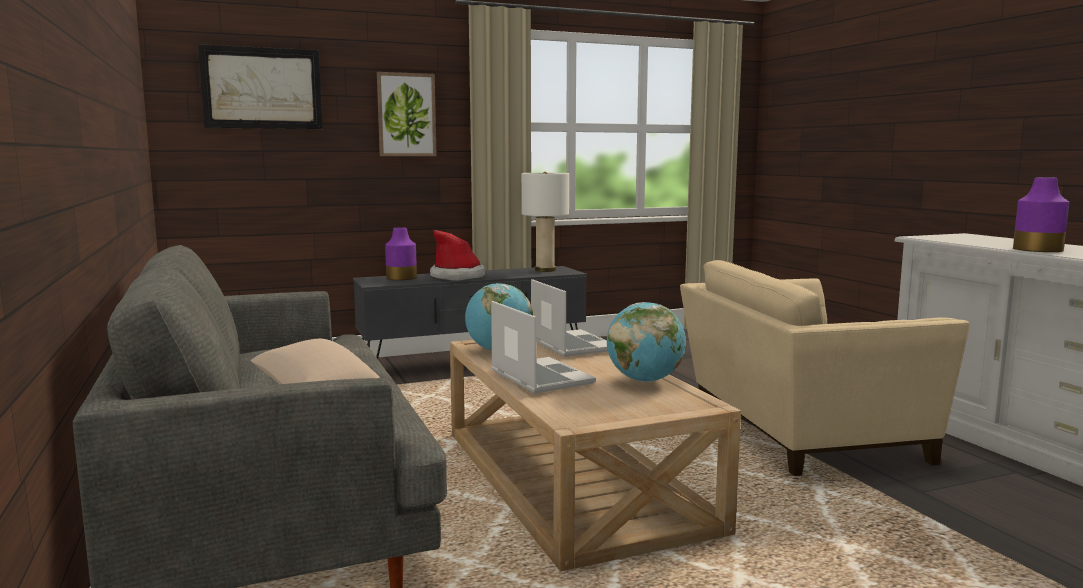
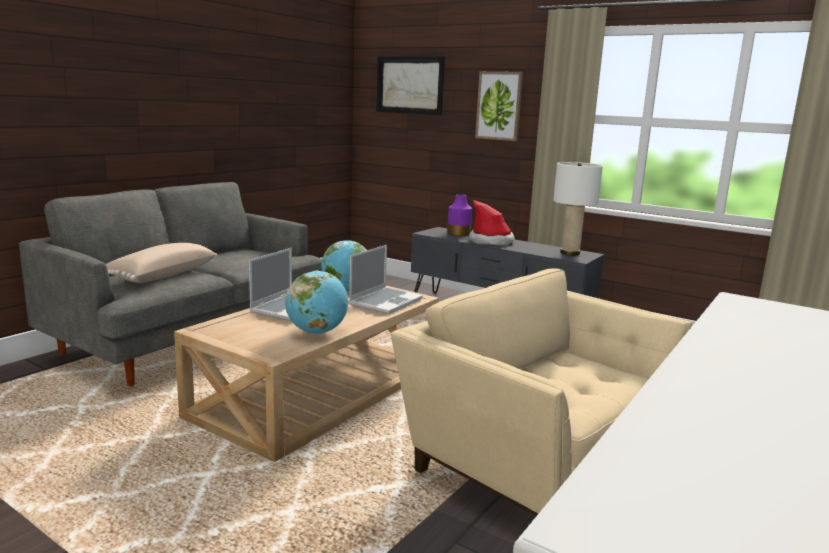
camera: 55 degrees right, 5 degrees up
purple vase [1013,177,1069,252] -> none

